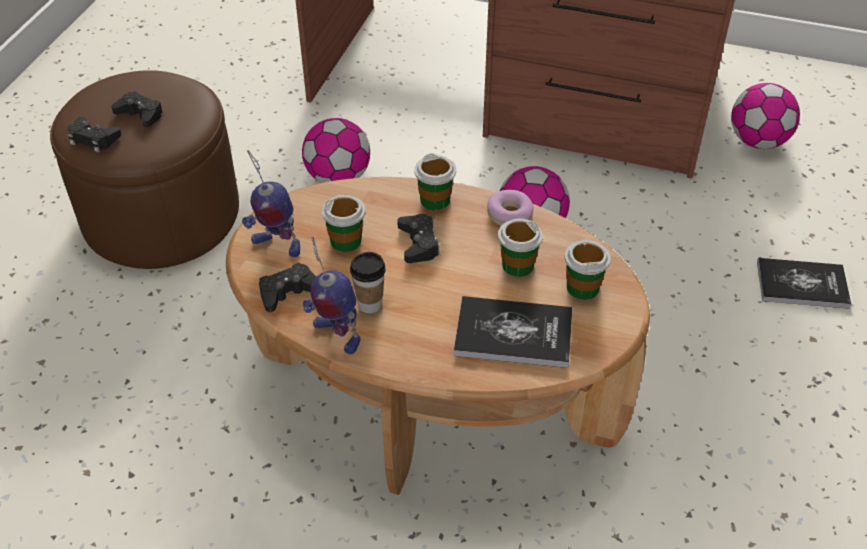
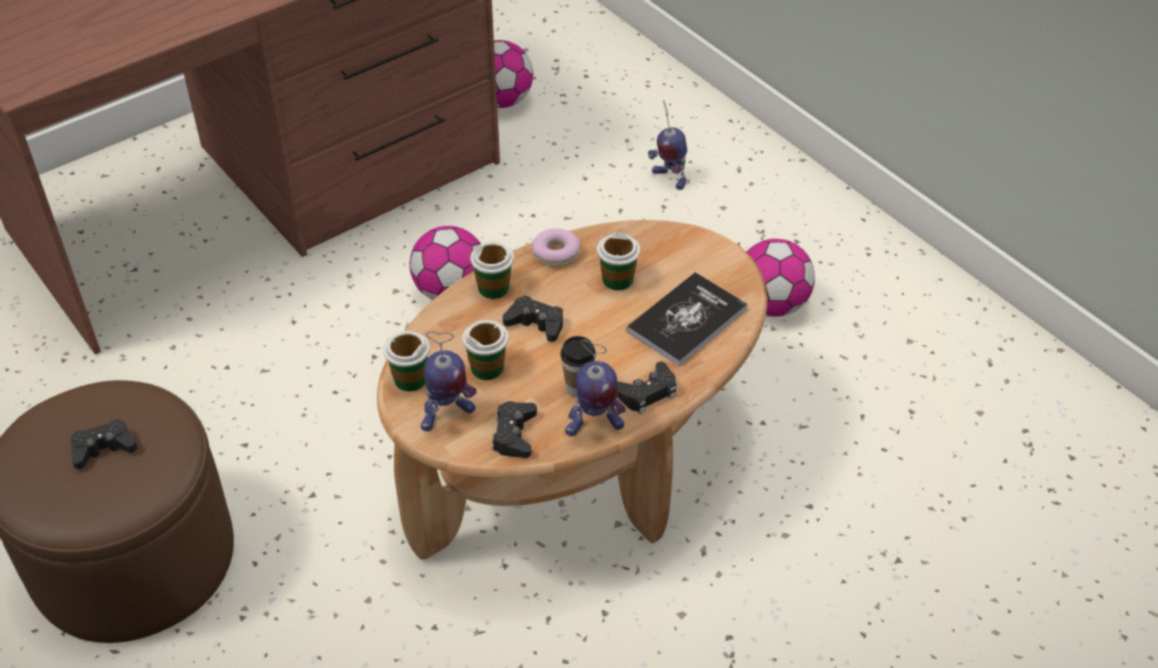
camera: 55 degrees left, 0 degrees up
black game controller [67,117,121,152] -> black game controller moved to [617,362,677,414]
football [302,118,370,183] -> football moved to [746,239,815,317]
cup [564,240,611,300] -> cup moved to [383,331,430,392]
book [757,258,851,309] -> toy robot [648,100,687,190]

